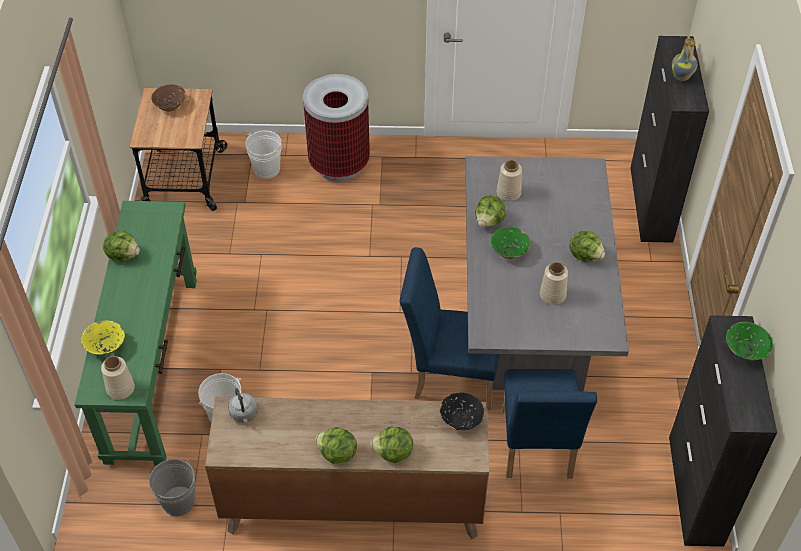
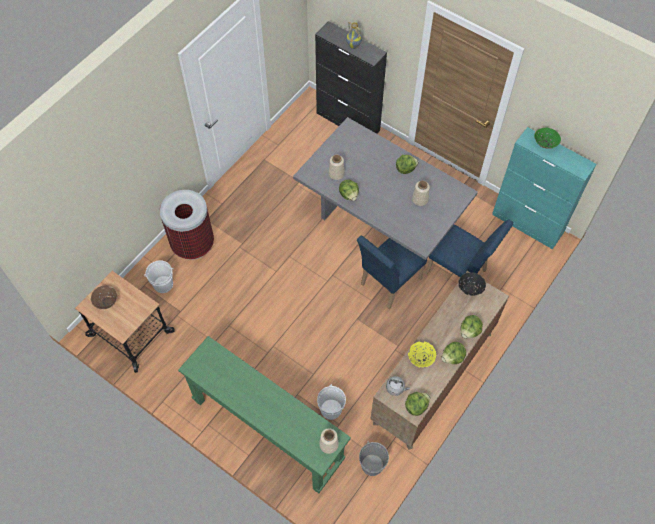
camera: 55 degrees left, 10 degrees up
yellow bowl [81,320,125,355] -> yellow bowl moved to [408,341,436,368]
lettuce [103,231,140,262] -> lettuce moved to [405,392,430,416]
green bowl [491,227,530,259] -> none
black cabinet [669,315,777,547] -> turquoise cabinet [492,127,597,249]

